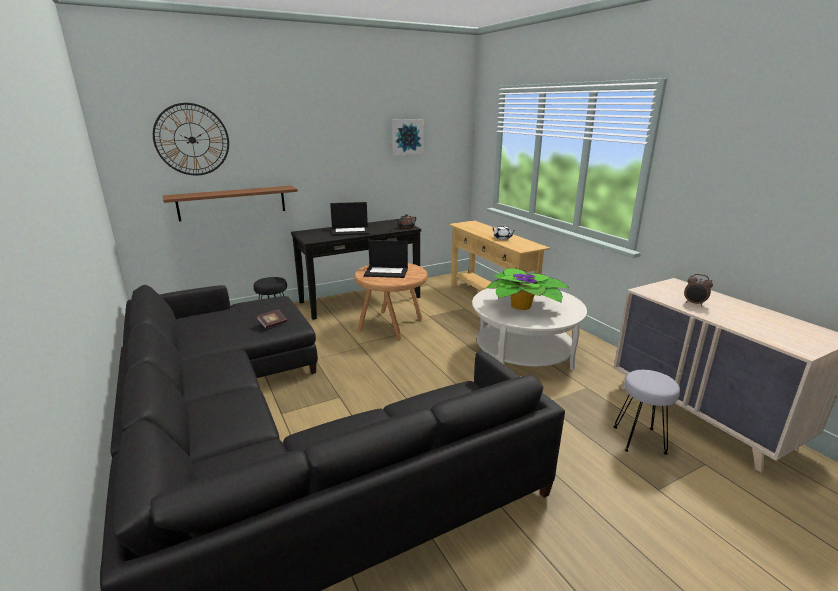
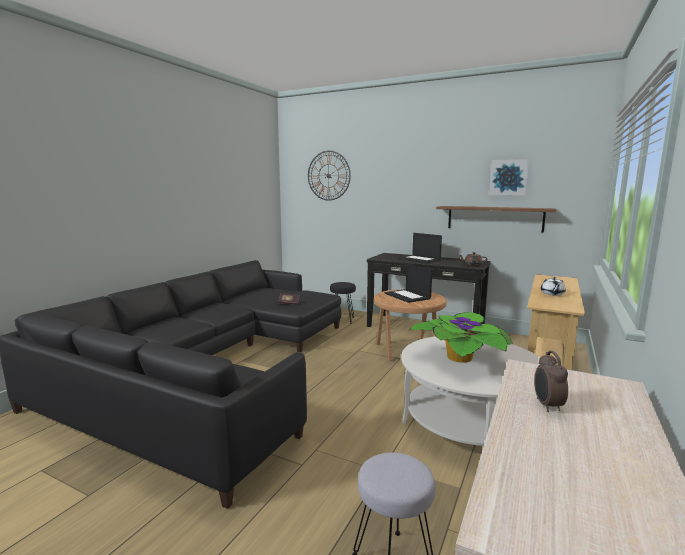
camera: 55 degrees right, 10 degrees down
brown shelf [163,186,298,221] -> brown shelf moved to [436,206,556,232]

